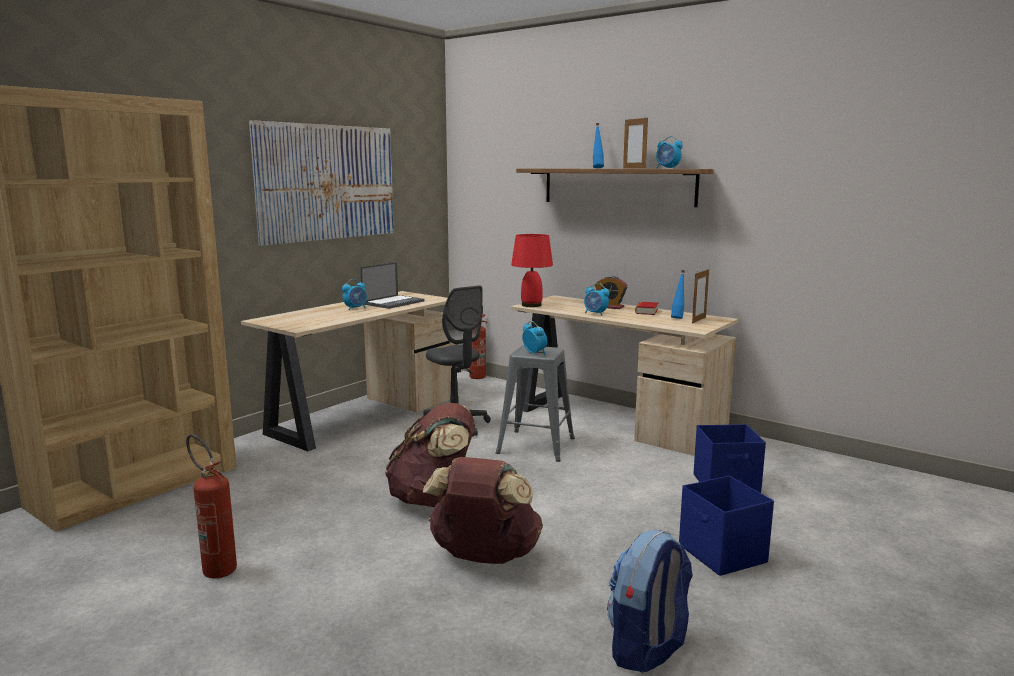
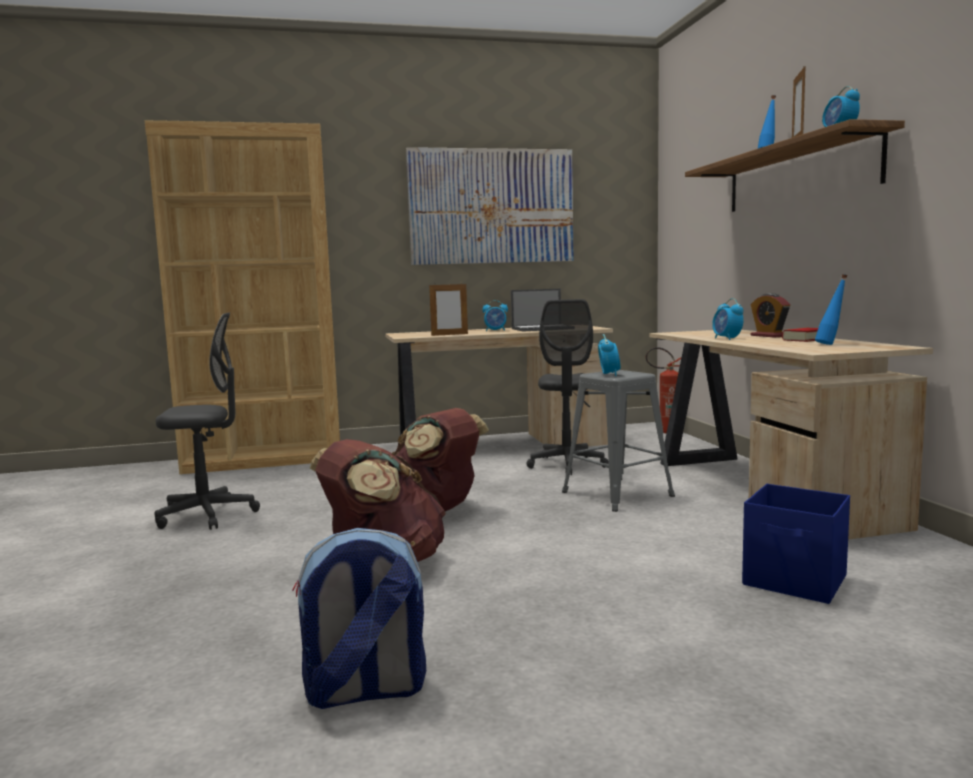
camera: 40 degrees right, 5 degrees down
fire extinguisher [186,434,237,578] -> grey office chair [155,313,260,530]
red table lamp [511,234,553,307] -> none
blue storage box [679,476,774,576] -> none
picture frame [692,268,709,324] -> picture frame moved to [429,282,468,336]

